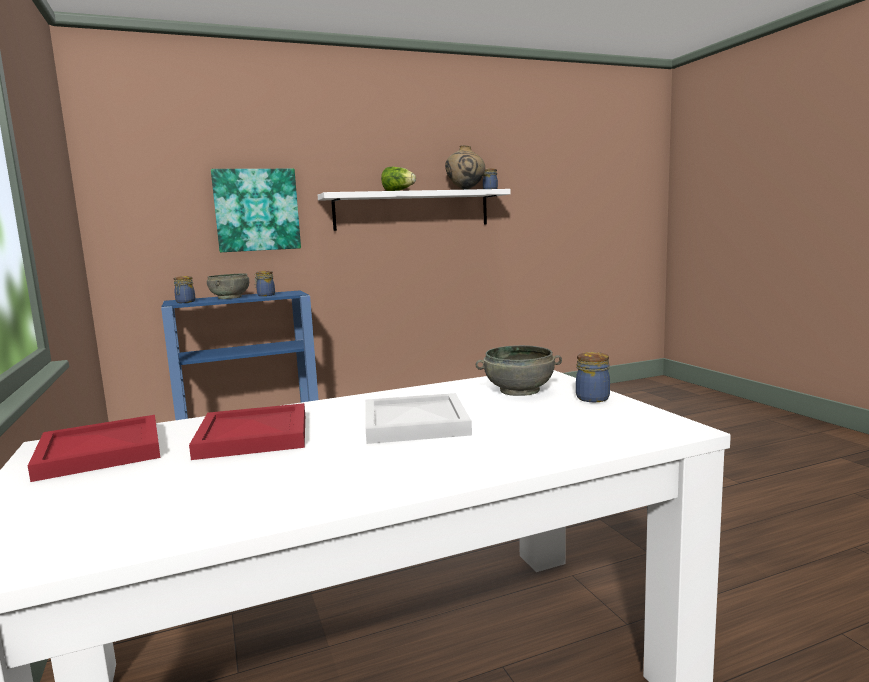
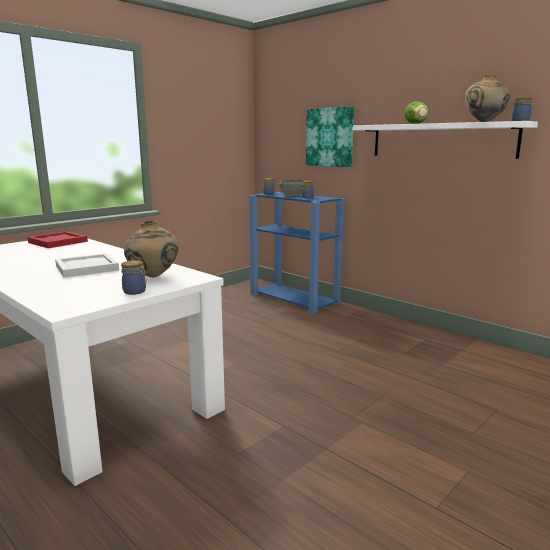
camera: 65 degrees right, 5 degrees up
red tray [189,403,305,460] -> none
grey bowl [476,345,562,396] -> beige vase [124,221,179,278]

